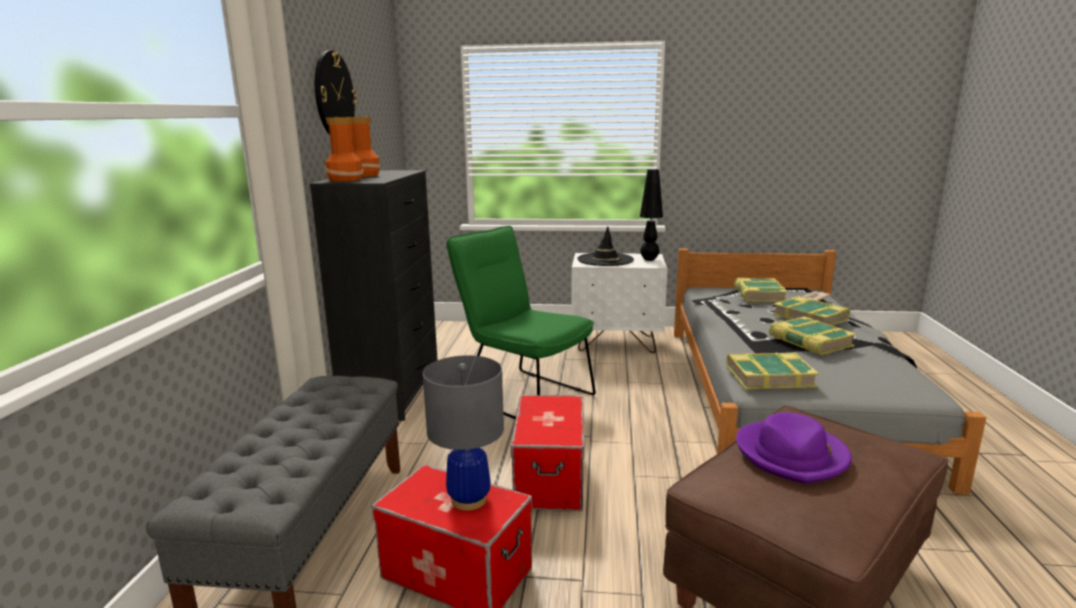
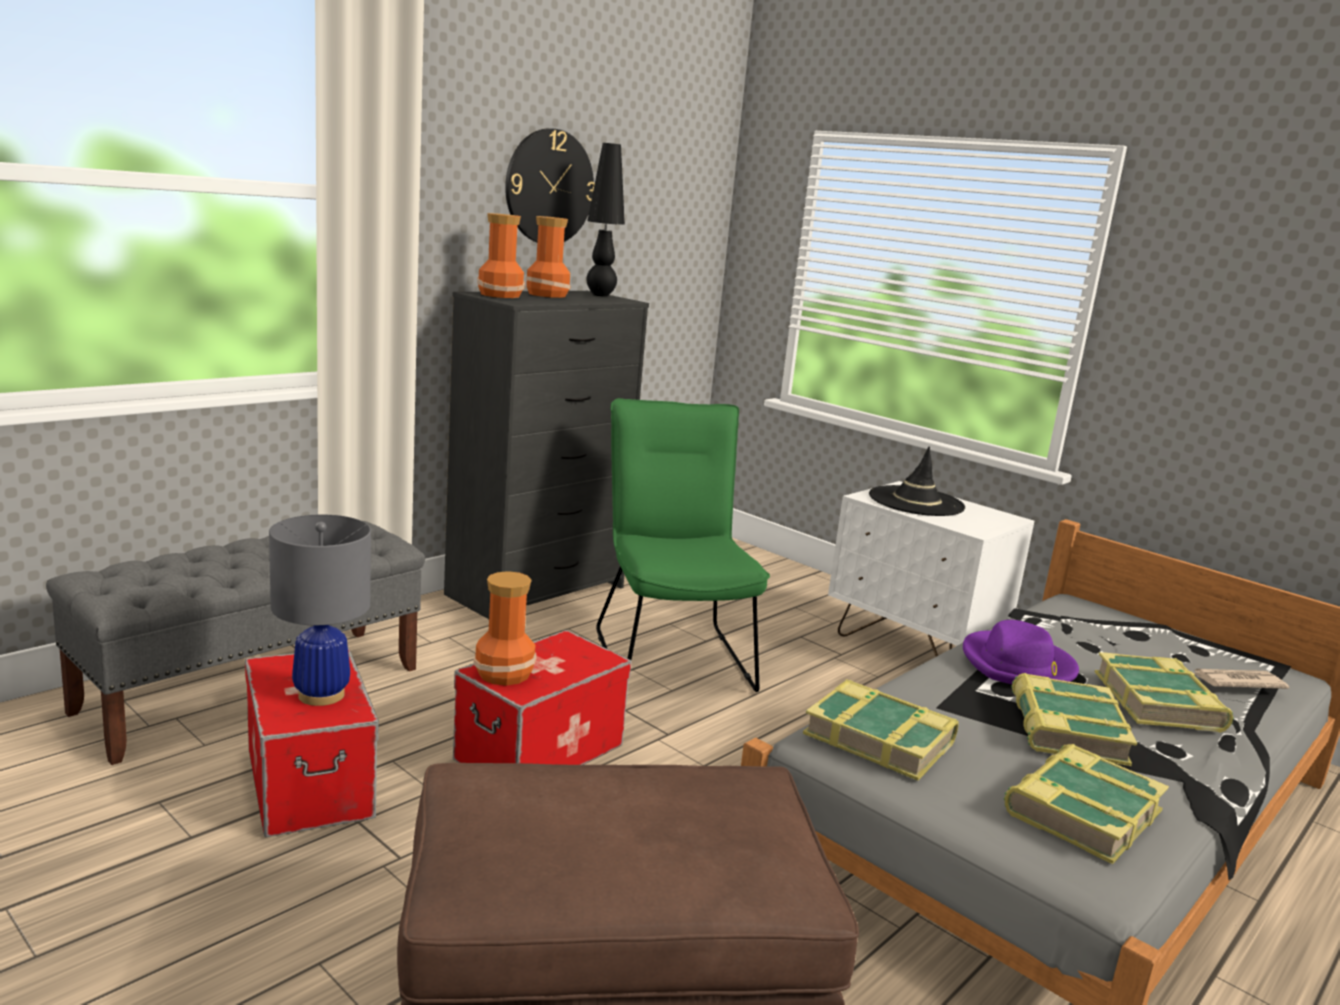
camera: 35 degrees right, 0 degrees up
black table lamp [640,169,663,261] -> black table lamp moved to [587,143,625,297]
book [734,277,788,302] -> book moved to [1004,744,1169,864]
purple hat [736,413,852,484] -> purple hat moved to [963,620,1079,684]
none -> vase [473,571,536,686]

